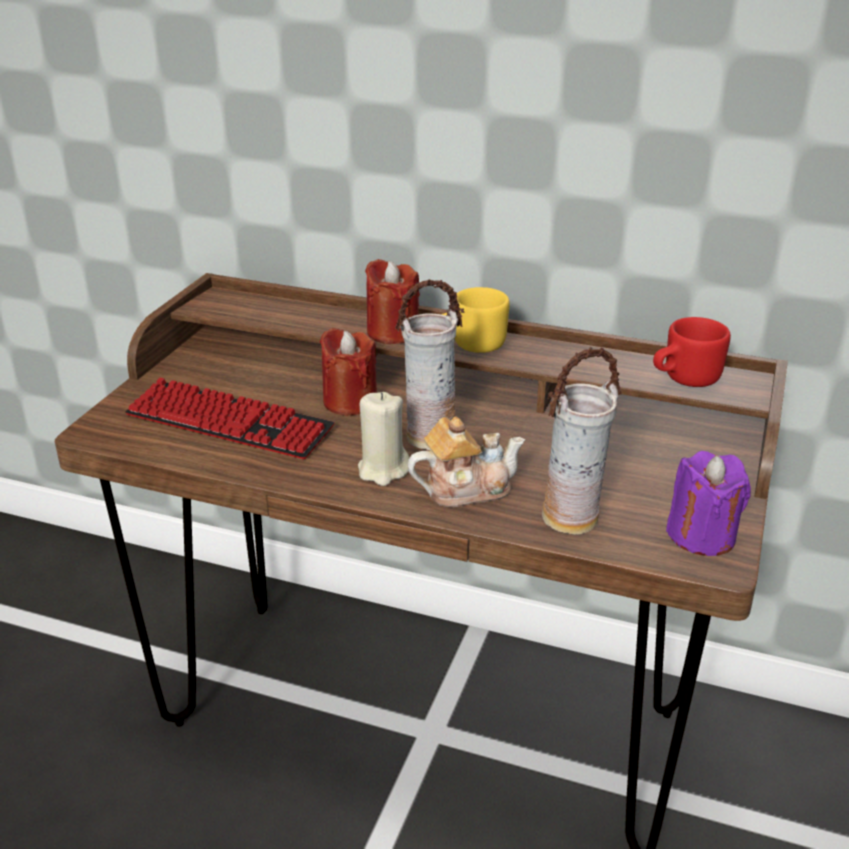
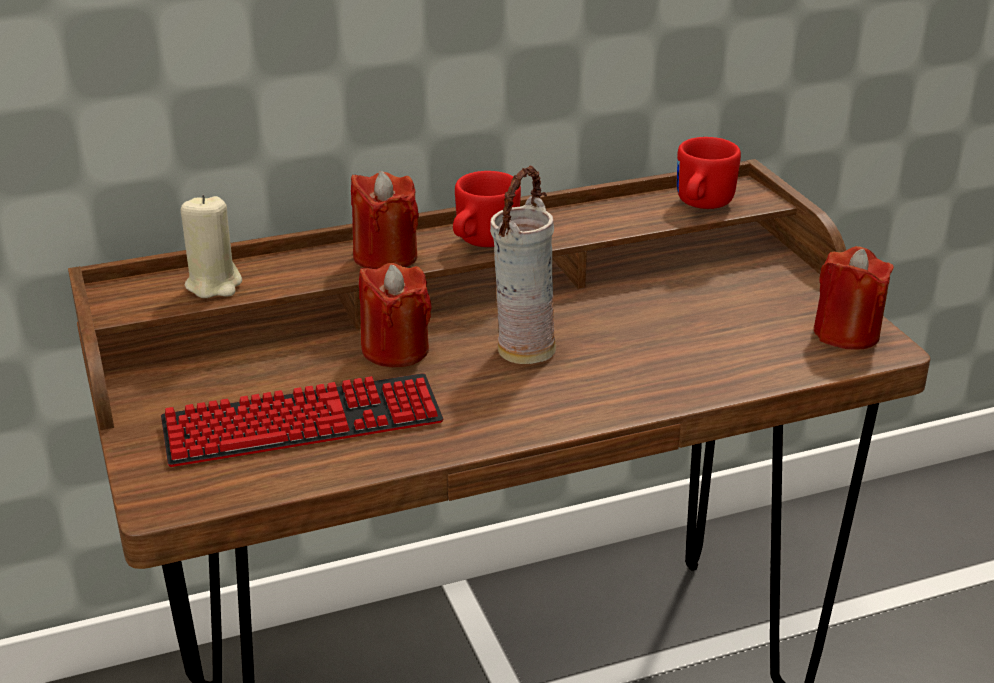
camera: 40 degrees left, 0 degrees up
beige candle [358,392,409,486] -> beige candle moved to [181,195,242,298]
teapot [408,417,525,507] -> none
yellow mug [441,287,510,353] -> red mug [453,171,521,247]
vase [542,347,622,535] -> none
purple candle [666,451,751,556] -> red candle [813,246,894,350]

